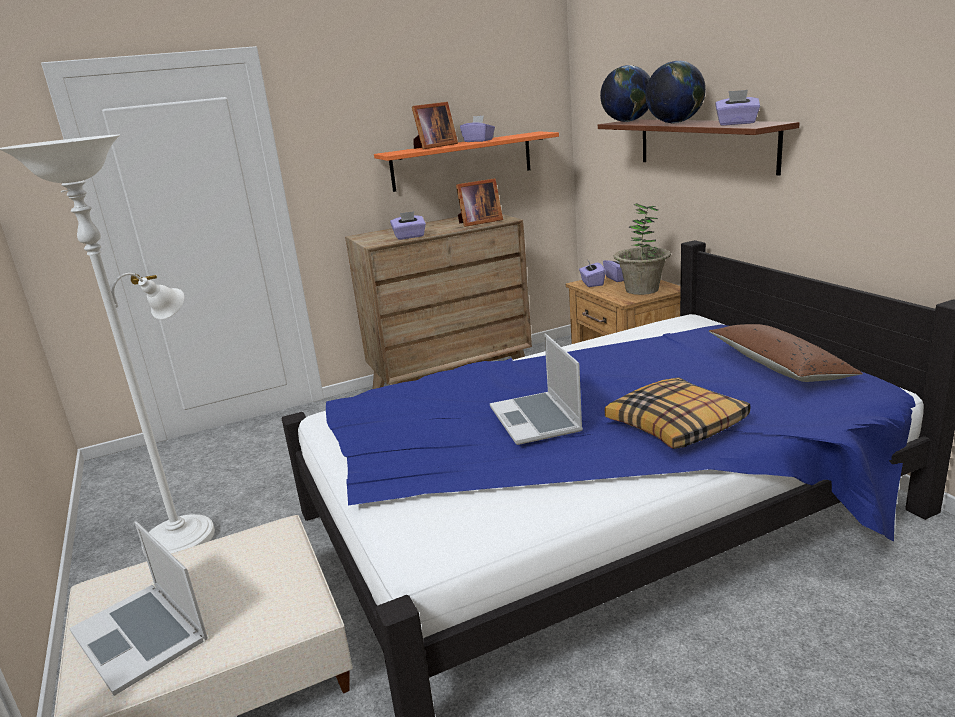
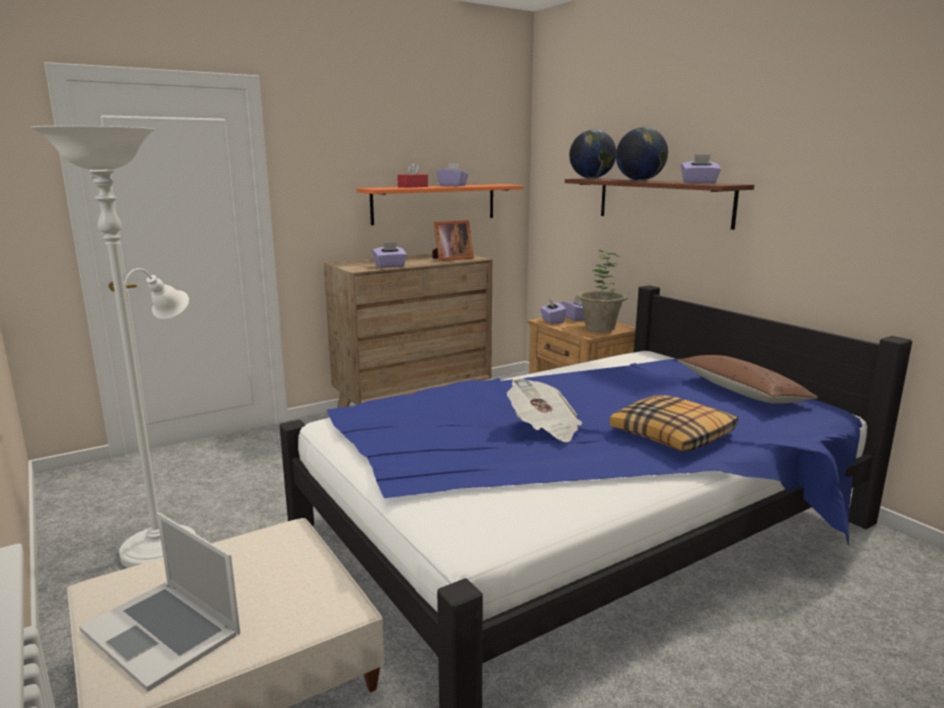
camera: 10 degrees left, 5 degrees down
picture frame [412,102,458,149] -> red tissue box [397,162,428,188]
laptop [490,334,583,445] -> newspaper [507,378,582,442]

